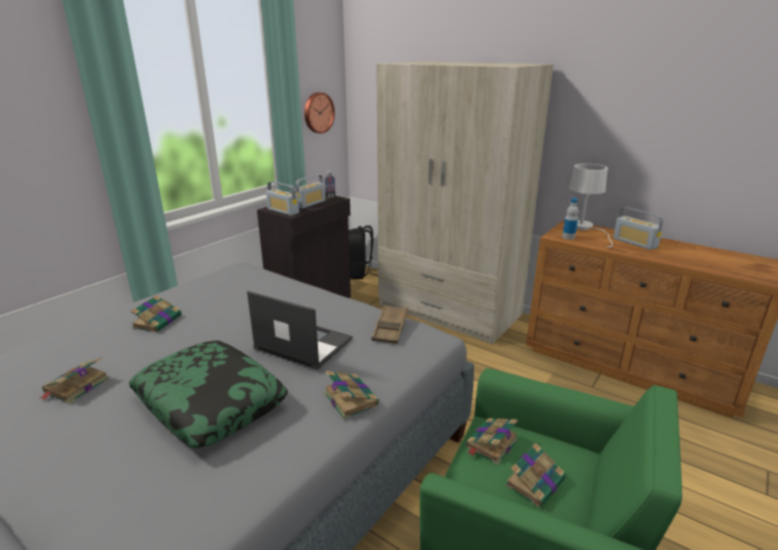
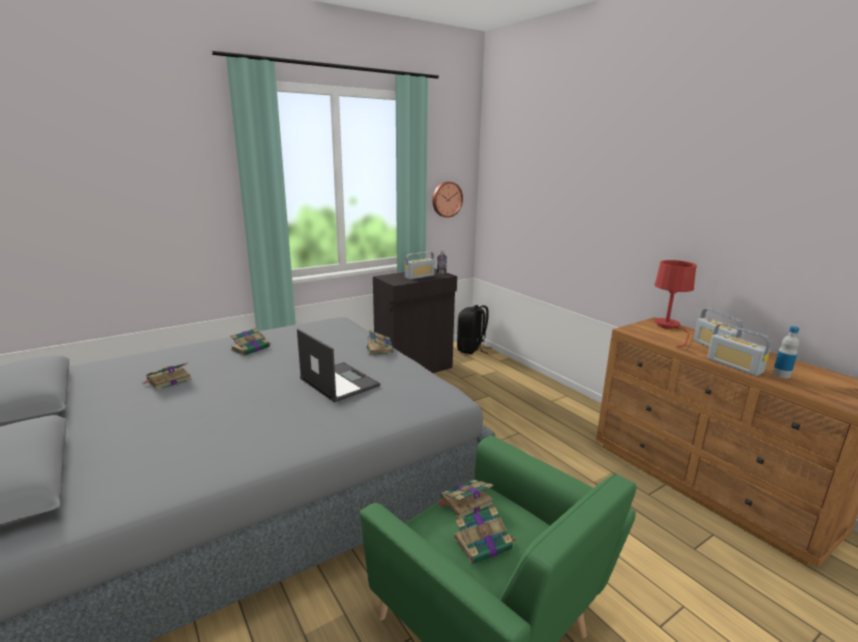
camera: 20 degrees right, 5 degrees down
pillow [129,340,288,448] -> none
radio [266,181,299,216] -> radio moved to [707,323,771,376]
book [324,371,379,419] -> book moved to [367,330,393,355]
brown tray [371,305,408,344] -> none
beige wardrobe [376,62,553,345] -> none
bottle [562,198,579,240] -> bottle moved to [772,326,799,378]
white table lamp [569,163,613,247] -> red table lamp [654,260,697,347]

